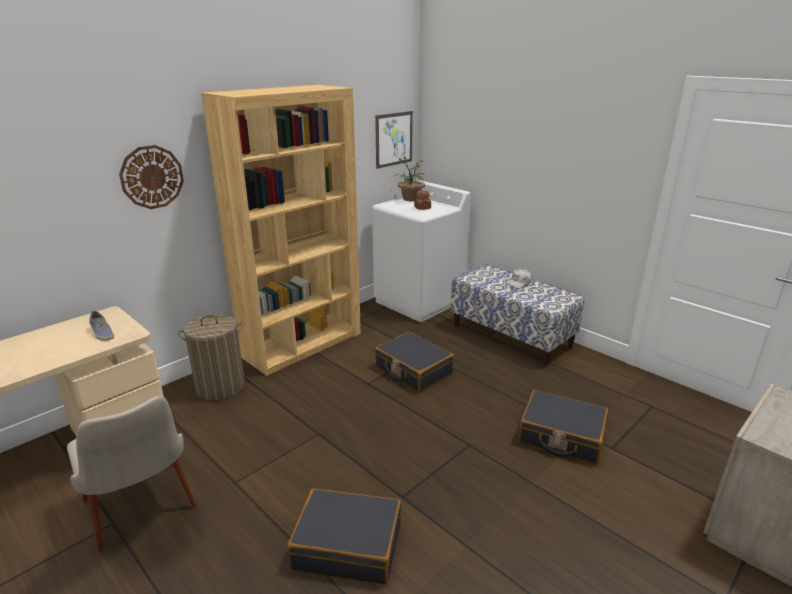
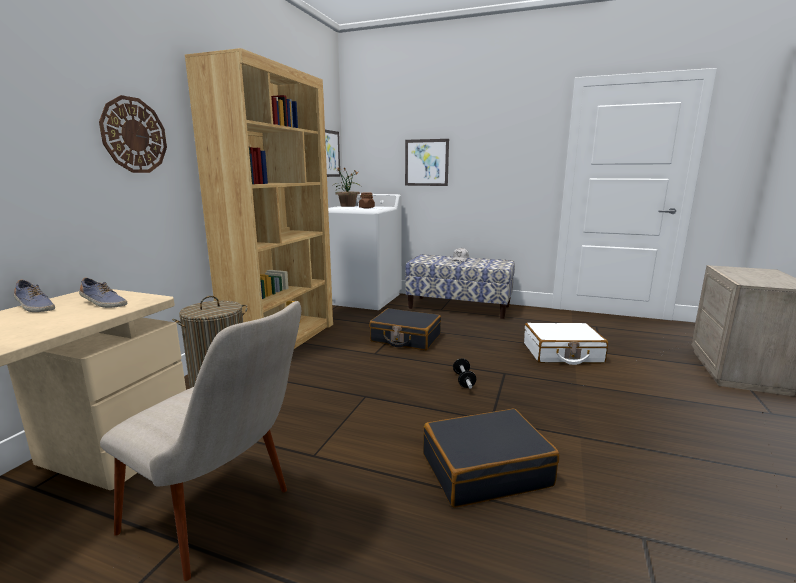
camera: 25 degrees left, 10 degrees down
black suitcase [519,390,608,464] -> white suitcase [524,323,608,365]
none -> shoe [14,279,55,312]
none -> picture [405,139,449,186]
none -> dumbbell [453,358,476,388]

